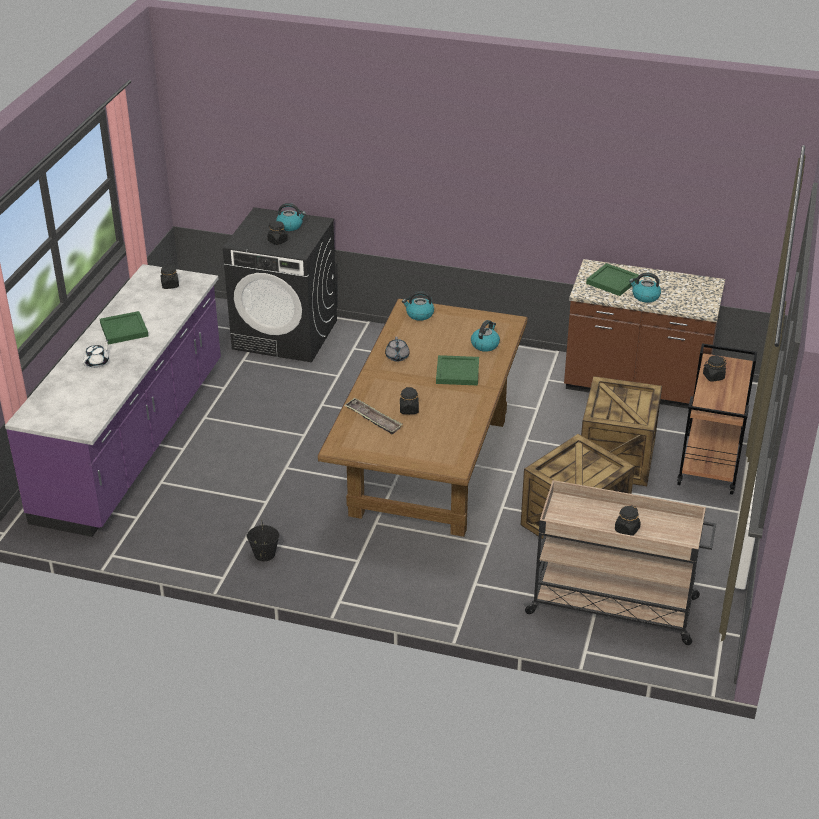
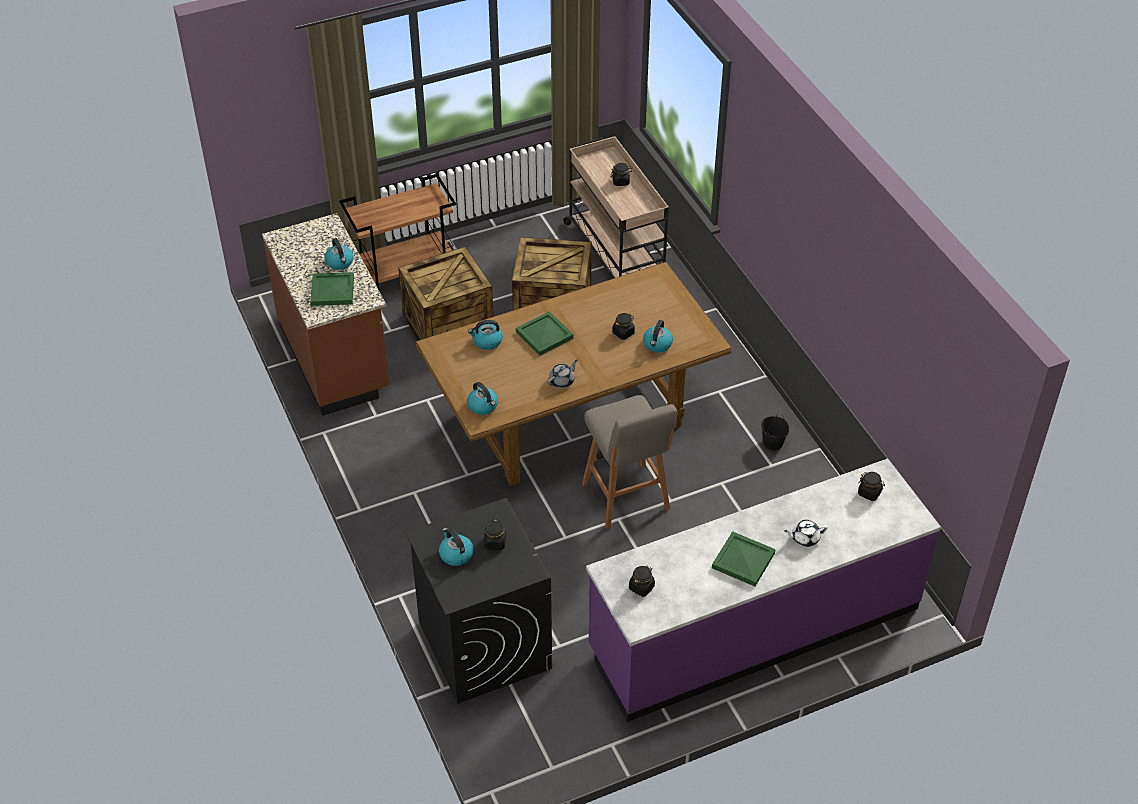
camera: 130 degrees left, 10 degrees up
tray [344,398,403,435] -> kettle [643,320,673,352]
black jar [703,356,726,382] -> black jar moved to [858,472,885,501]
none -> grey stool [582,395,677,529]

